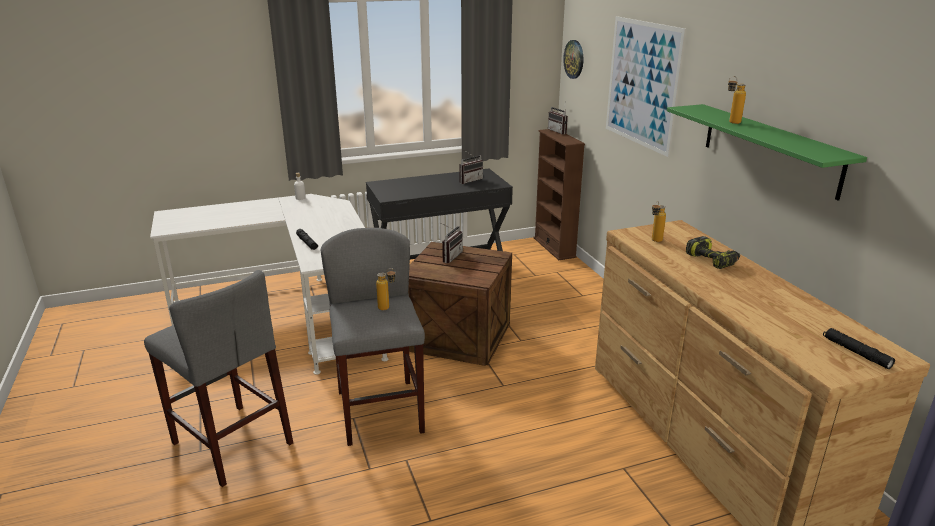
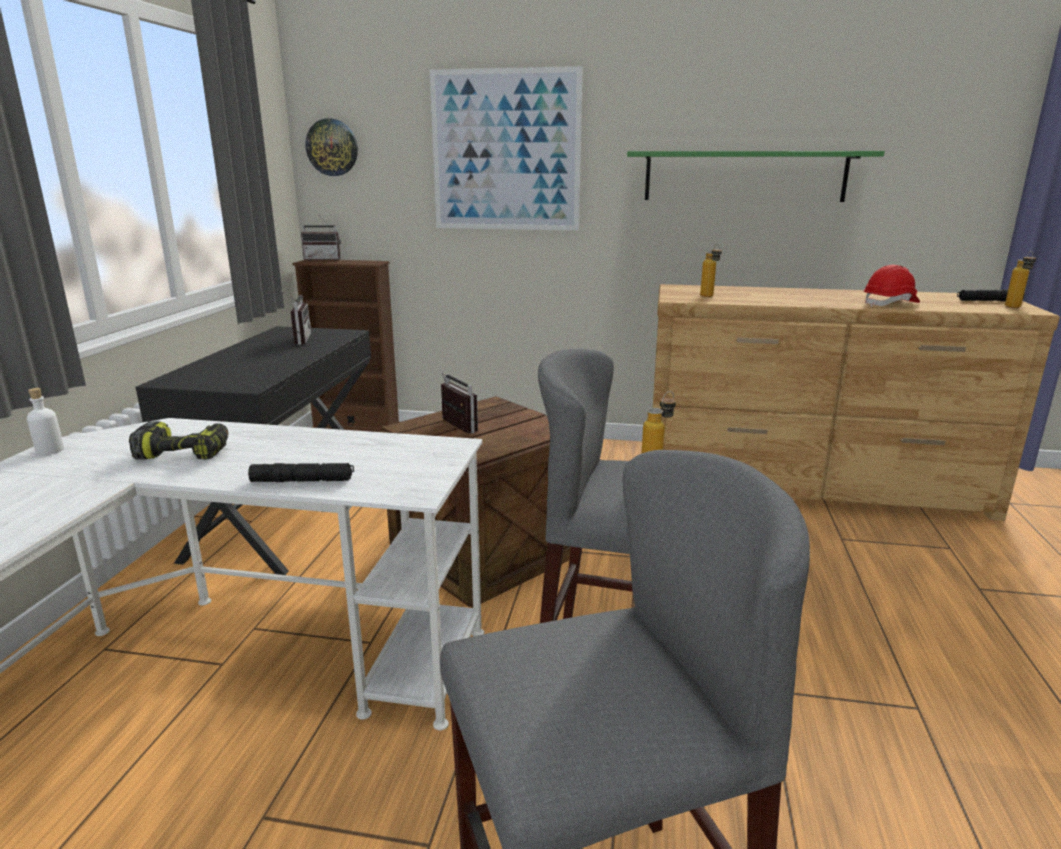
camera: 60 degrees left, 5 degrees down
power drill [686,236,740,269] -> power drill moved to [129,421,228,460]
bottle [728,76,746,124] -> bottle moved to [1005,251,1036,308]
none -> red hard hat [864,265,920,307]

